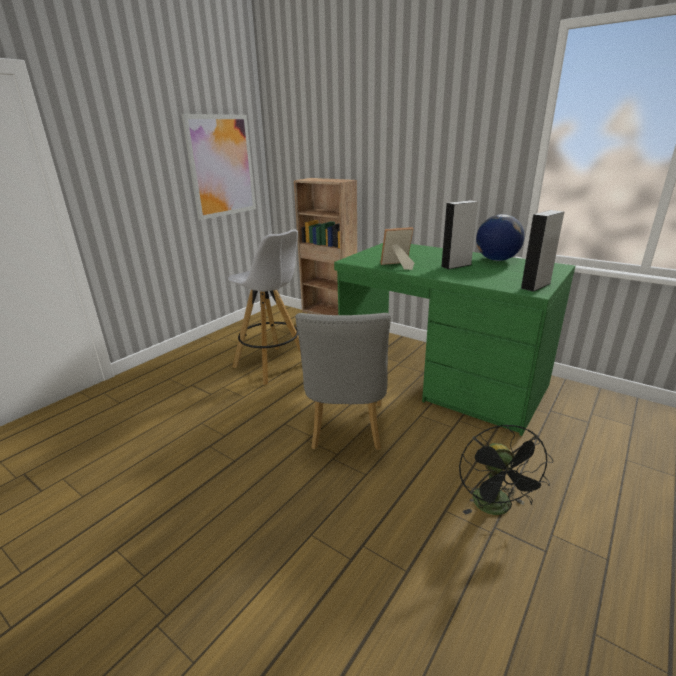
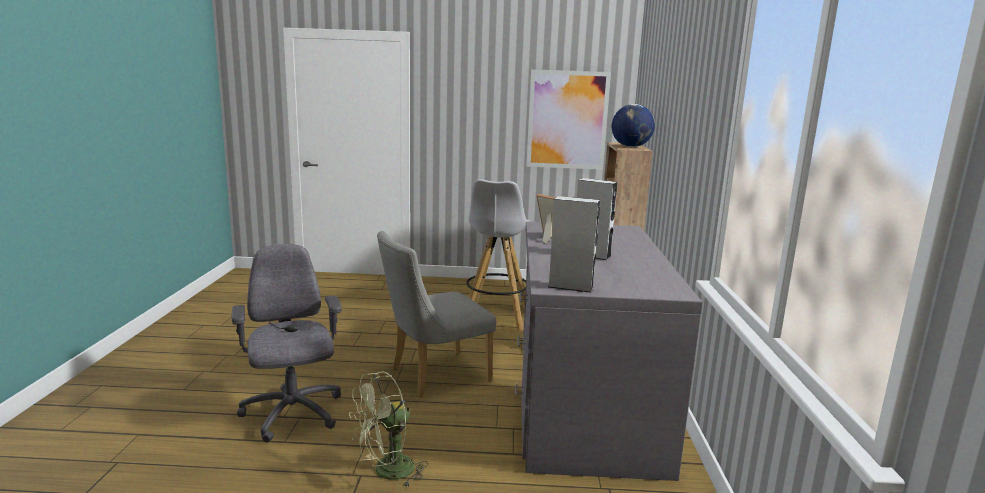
camera: 55 degrees right, 10 degrees down
green desk [334,243,575,436] -> grey desk [515,221,703,481]
black fan [459,424,554,515] -> green fan [349,372,428,488]
globe [476,214,525,261] -> globe moved to [612,104,655,147]
none -> grey office chair [232,244,342,443]

